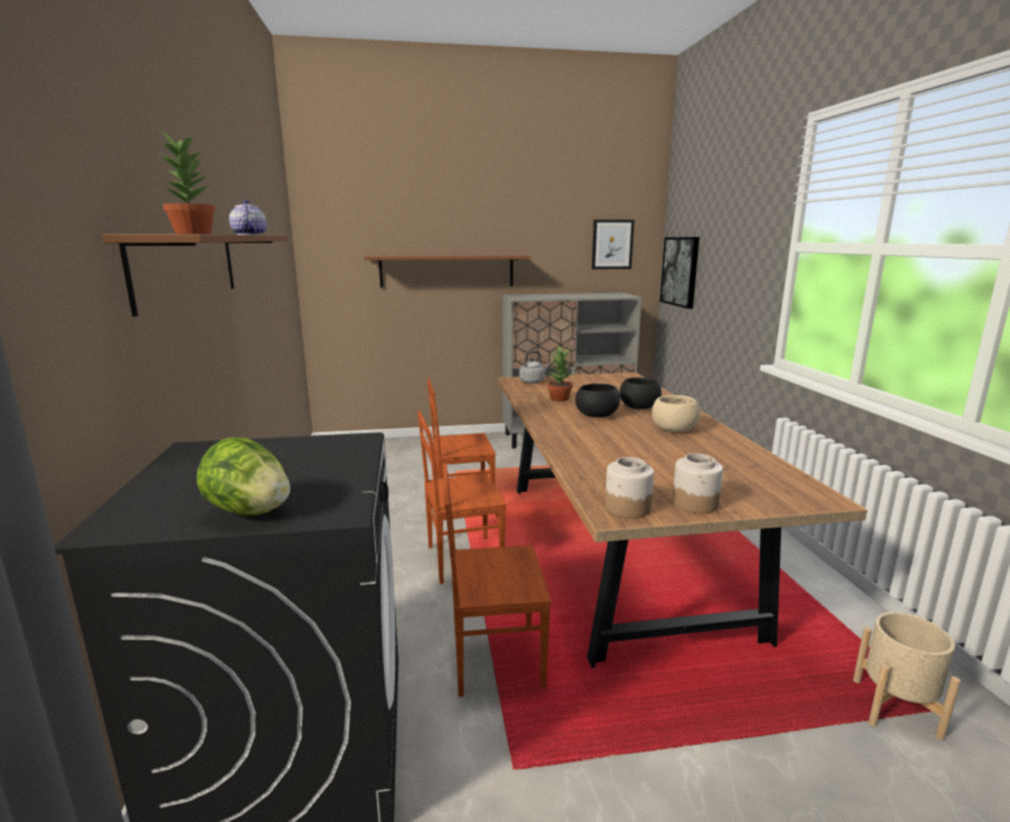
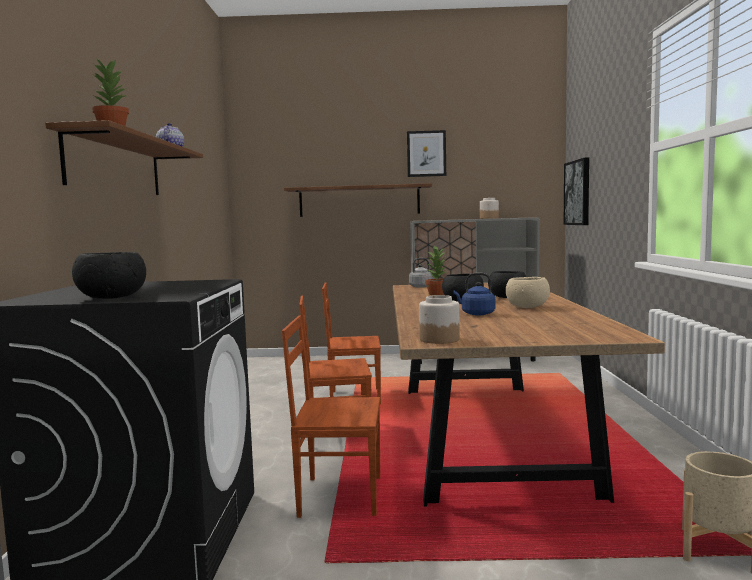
camera: 10 degrees right, 10 degrees down
lettuce [197,437,290,516] -> black bowl [72,252,146,299]
picture [592,220,634,269] -> picture moved to [407,130,446,177]
jar [672,453,723,513] -> jar moved to [480,198,499,219]
none -> blue kettle [453,273,495,315]

